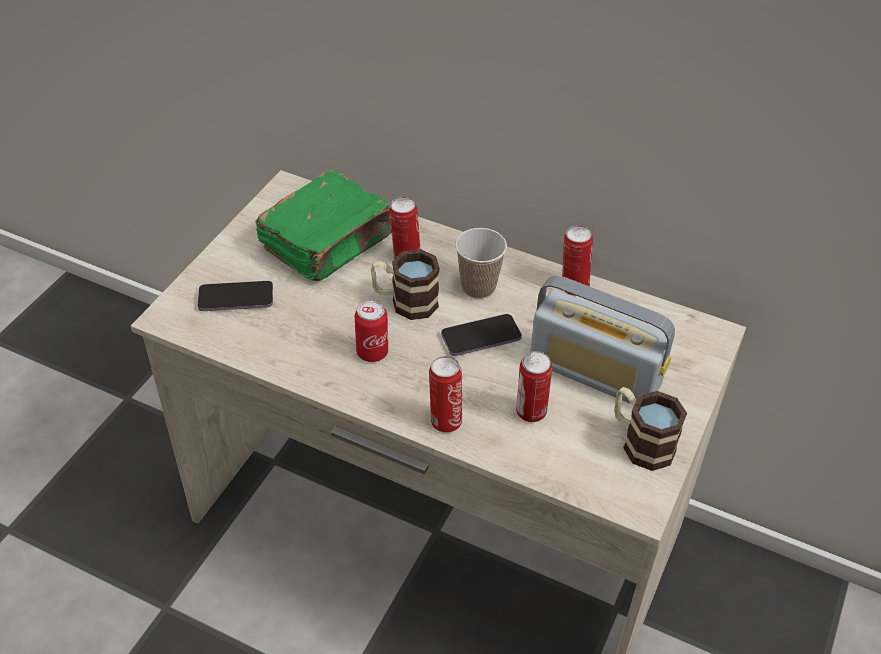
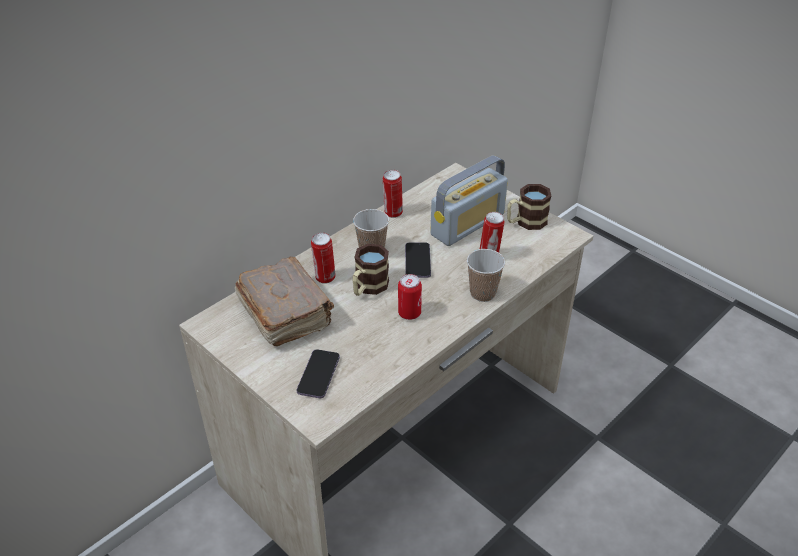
camera: 70 degrees left, 5 degrees down
green book [255,170,392,281] -> brown book [235,257,334,346]
can [429,356,462,433] -> cup [467,249,505,302]

